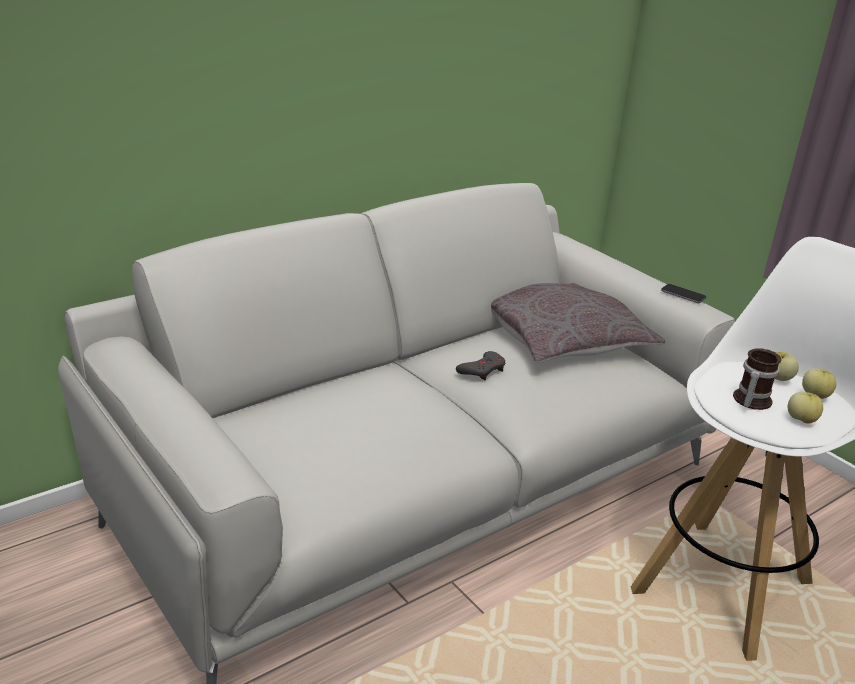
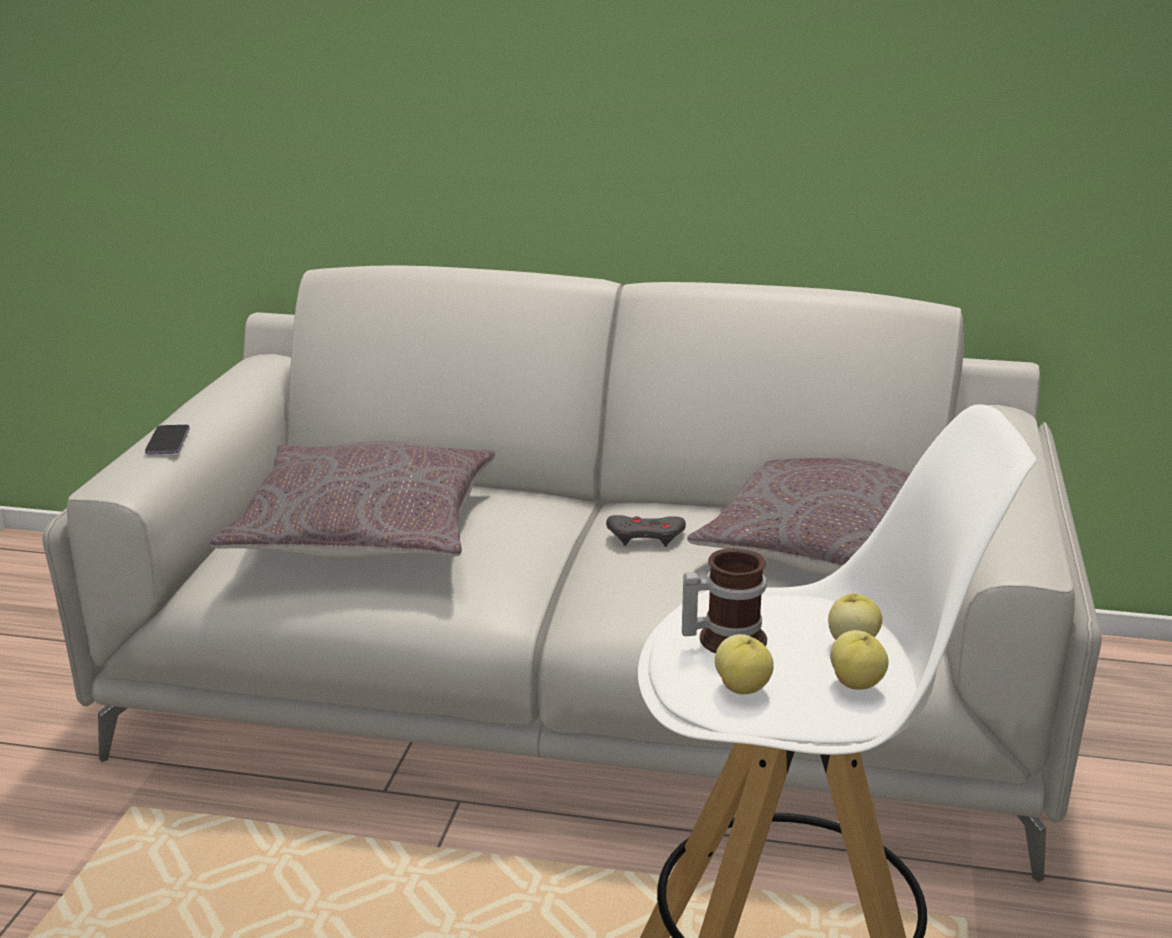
camera: 50 degrees right, 5 degrees down
phone [661,284,707,303] -> phone moved to [145,425,190,455]
none -> grey pillow [210,441,495,560]

